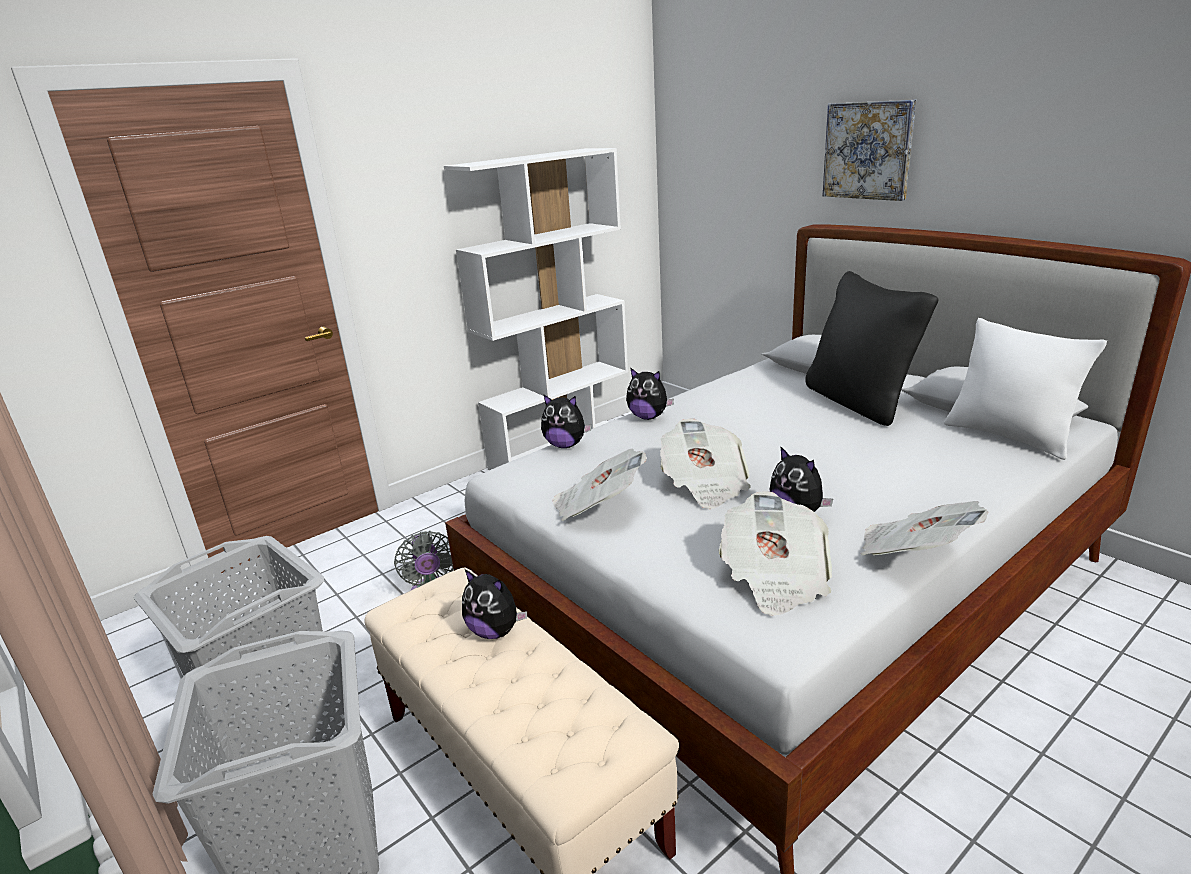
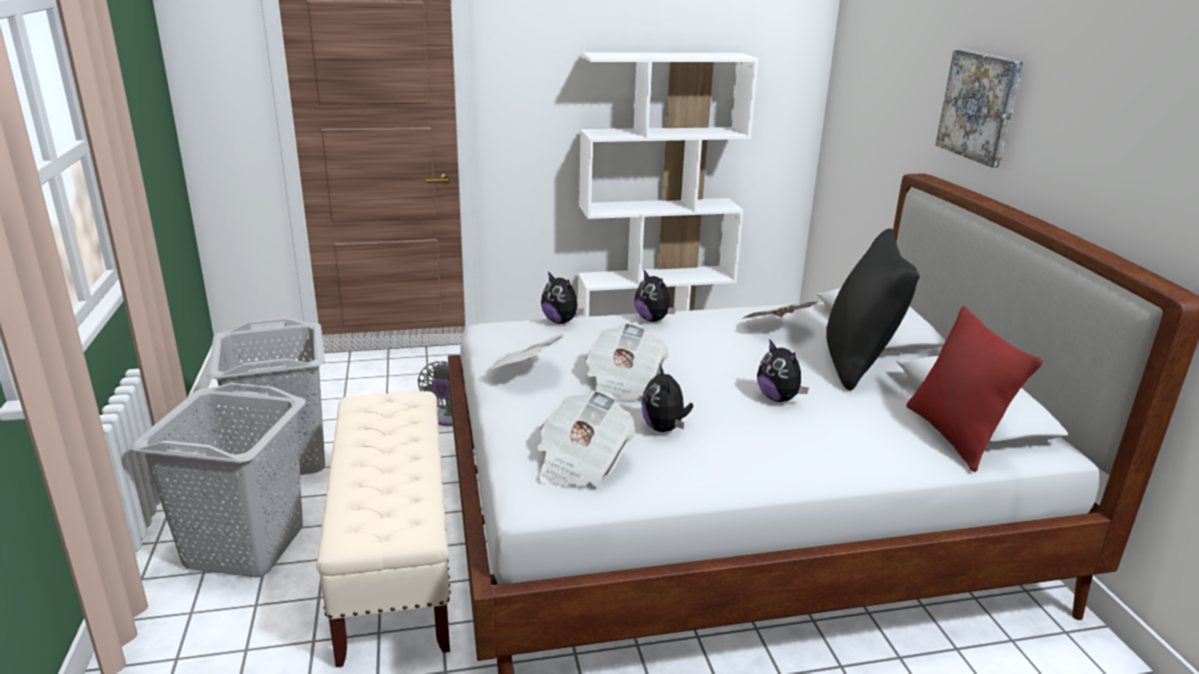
camera: 25 degrees right, 0 degrees up
plush toy [462,569,527,639] -> plush toy moved to [757,340,809,402]
newspaper [861,501,988,555] -> newspaper moved to [745,302,818,318]
white pillow [944,318,1107,460] -> red pillow [906,306,1043,472]

